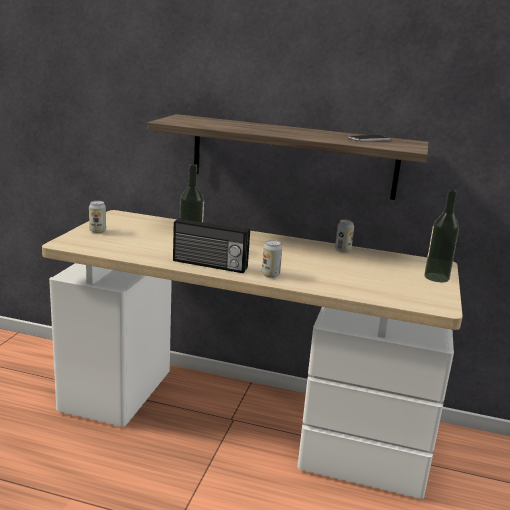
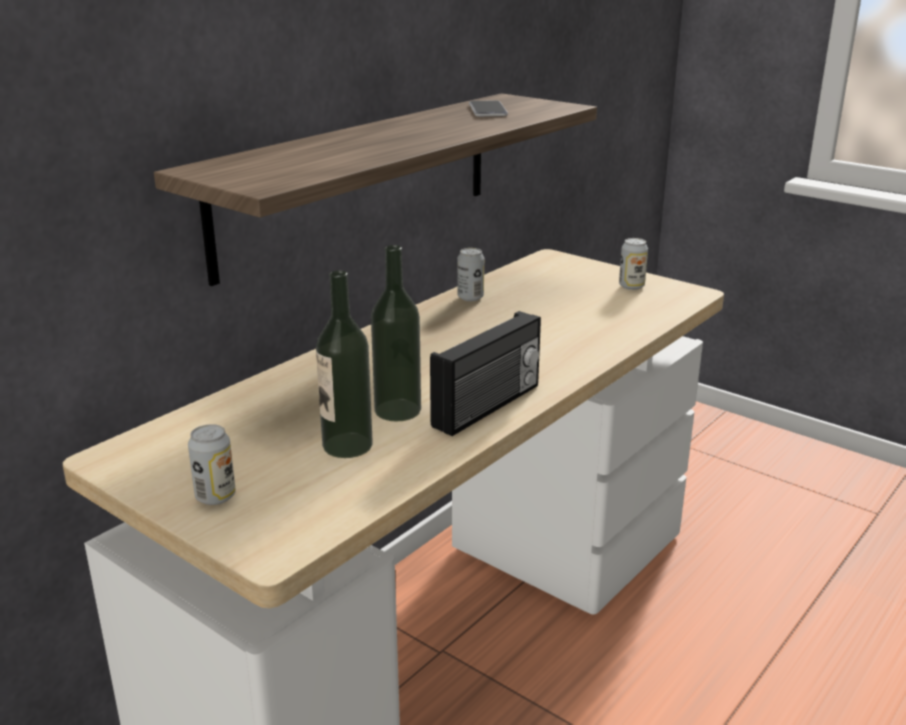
camera: 65 degrees left, 5 degrees up
can [262,240,282,278] -> can moved to [619,238,648,290]
bottle [424,190,459,282] -> bottle moved to [316,270,373,458]

